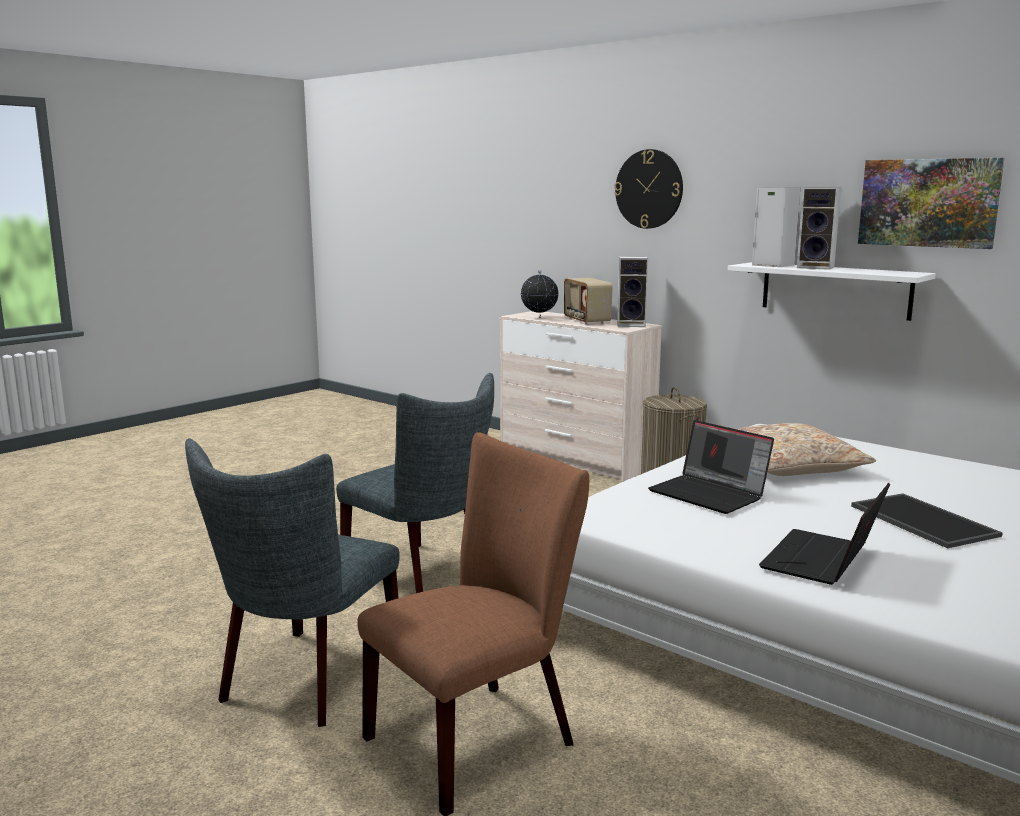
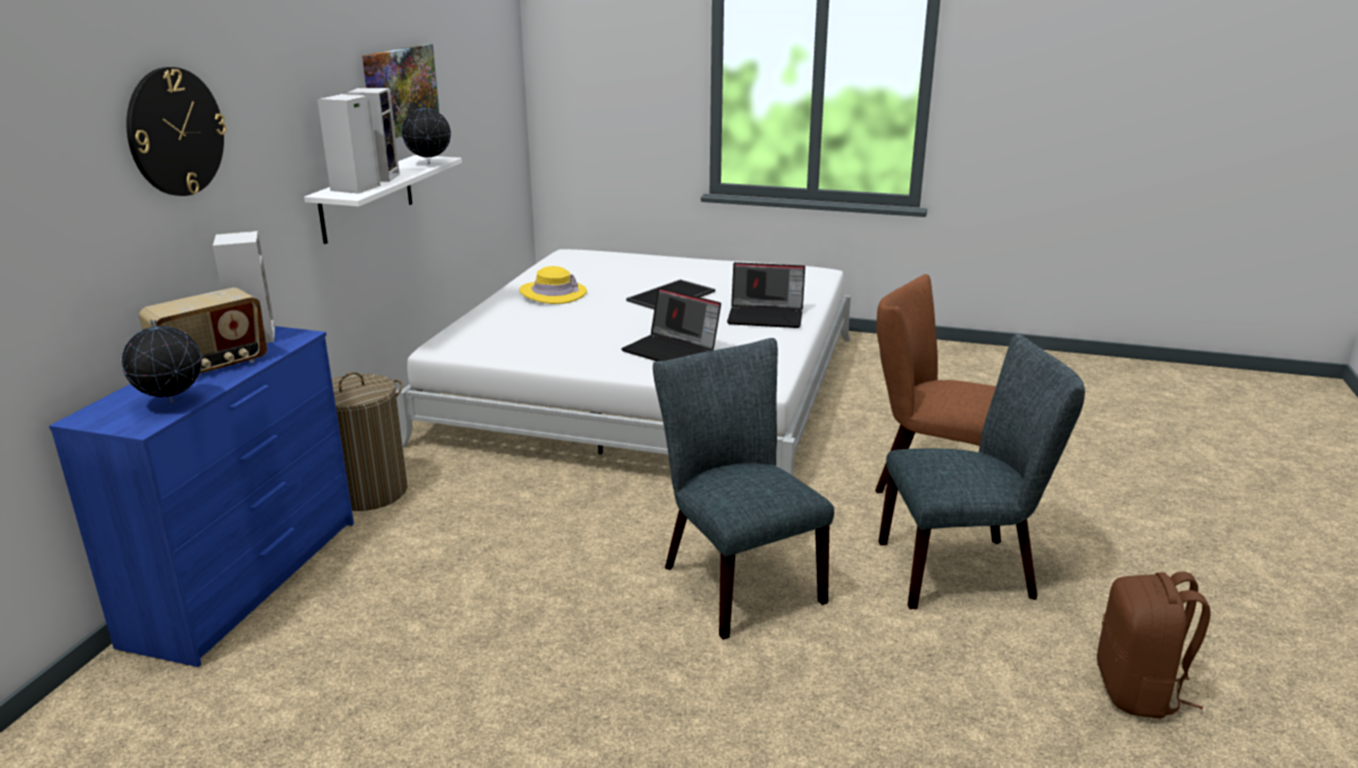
camera: 115 degrees left, 10 degrees up
grey chair [336,373,494,593] -> grey chair turned 45 degrees counterclockwise [653,338,834,640]
beige dresser [499,311,662,482] -> blue dresser [49,326,354,667]
laptop [648,420,774,514] -> laptop turned 105 degrees clockwise [621,288,721,361]
beige pillow [737,423,876,476] -> none
none -> globe [402,102,451,164]
none -> yellow hat [520,266,587,304]
none -> brown backpack [1097,571,1210,719]

